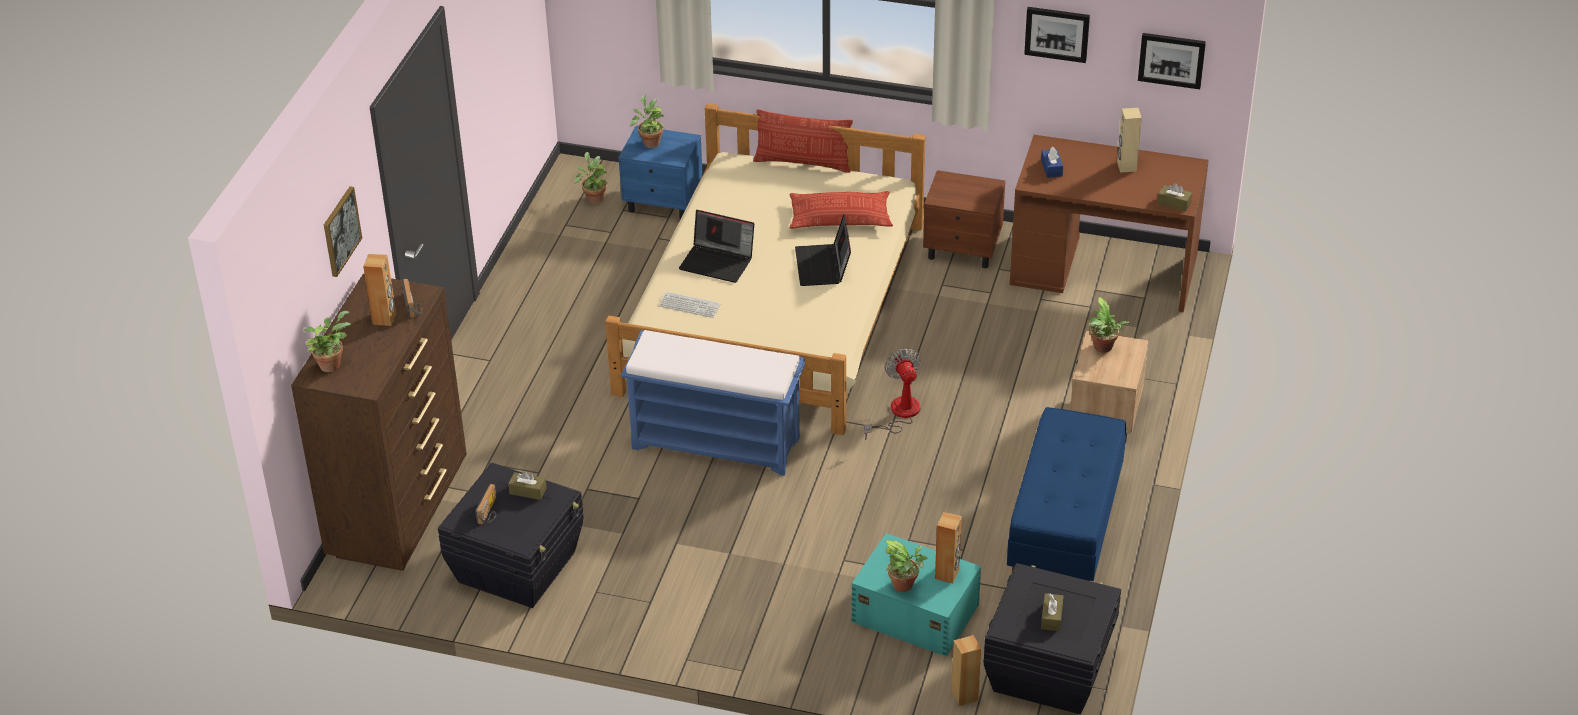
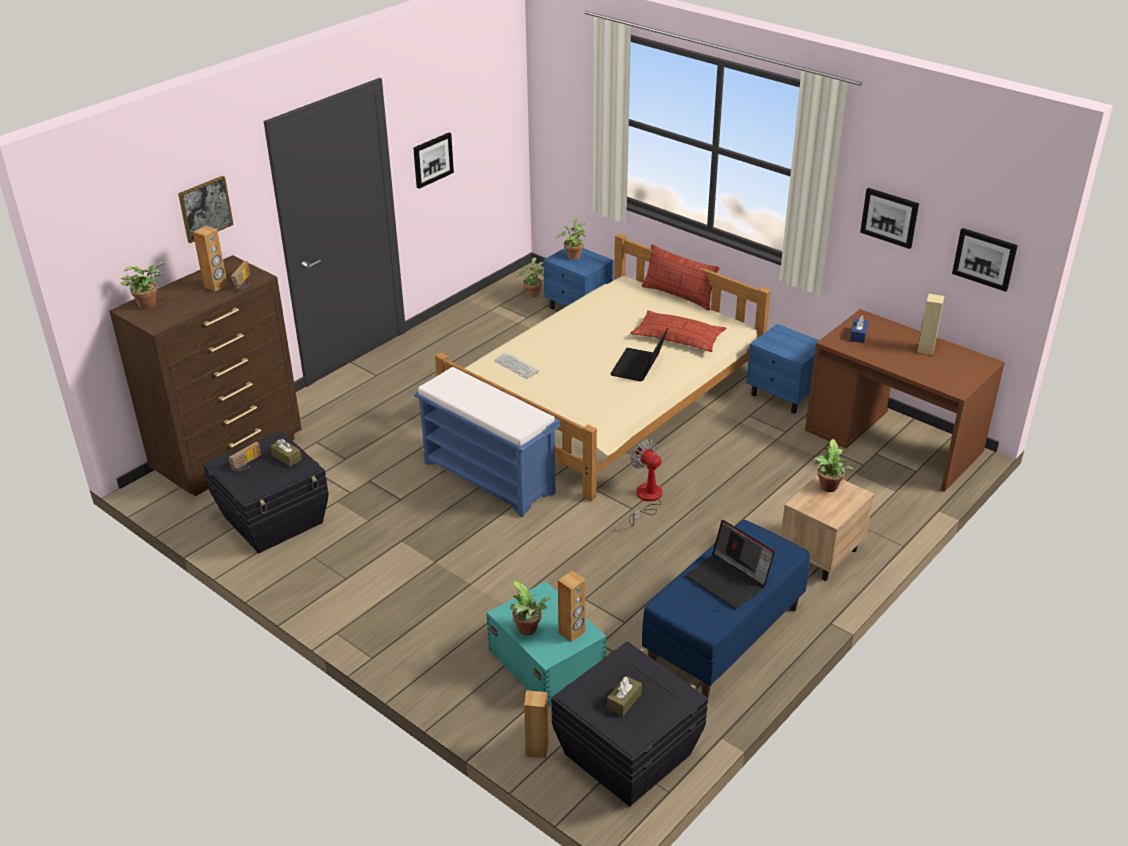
camera: 25 degrees right, 5 degrees down
laptop [679,210,754,283] -> laptop moved to [685,520,775,609]
fan [864,348,921,440] -> fan turned 45 degrees counterclockwise [629,439,663,526]
brown nightstand [923,170,1006,268] -> blue nightstand [746,324,819,414]
brown tissue box [1157,183,1192,212] -> none
none -> picture [413,133,454,189]

